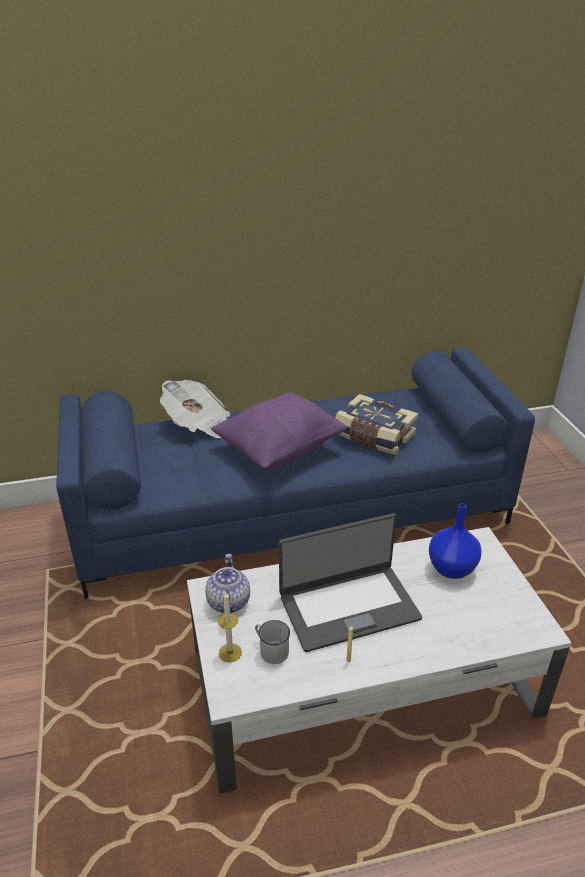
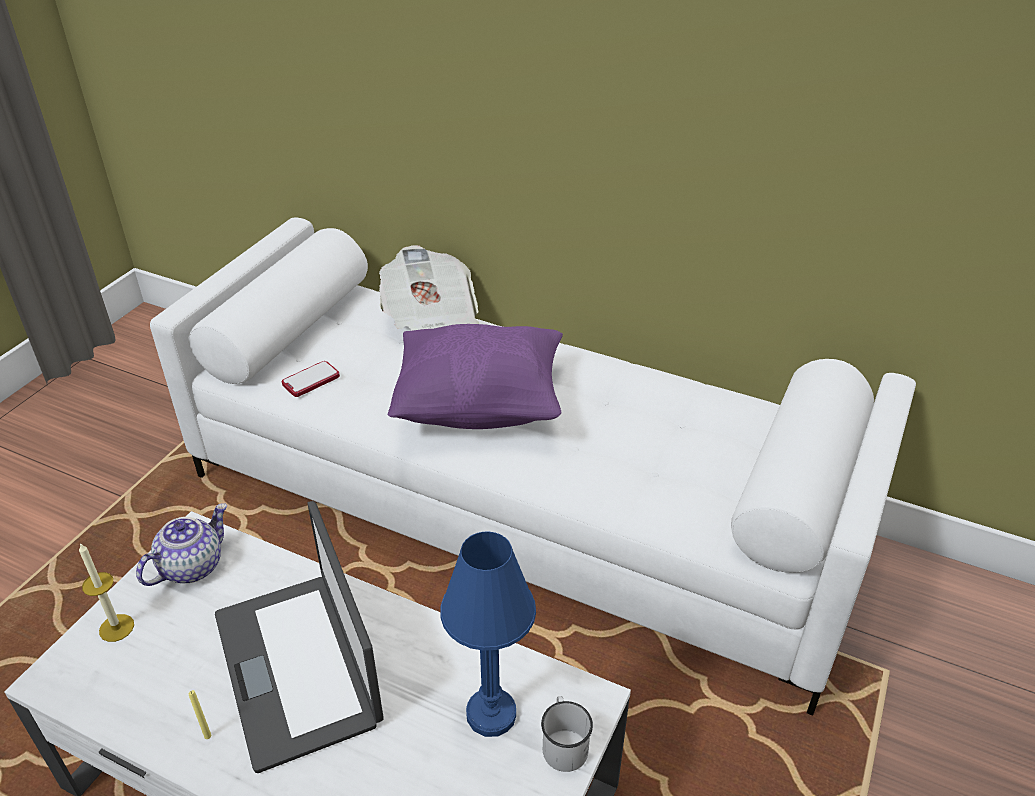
camera: 40 degrees right, 5 degrees up
blue sofa [56,347,535,599] -> white sofa [150,217,916,716]
white mug [255,620,290,664] -> white mug moved to [541,696,593,772]
laptop [279,513,422,652] -> laptop turned 45 degrees clockwise [215,501,383,773]
book [335,394,418,455] -> none
blue vase [429,503,481,579] -> blue table lamp [440,531,536,737]
none -> phone [282,361,340,397]

